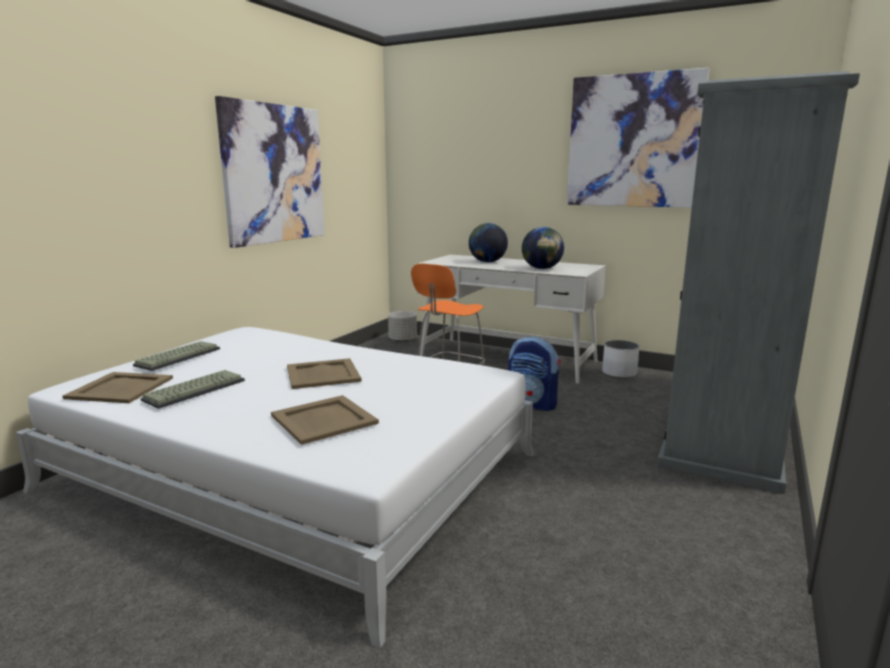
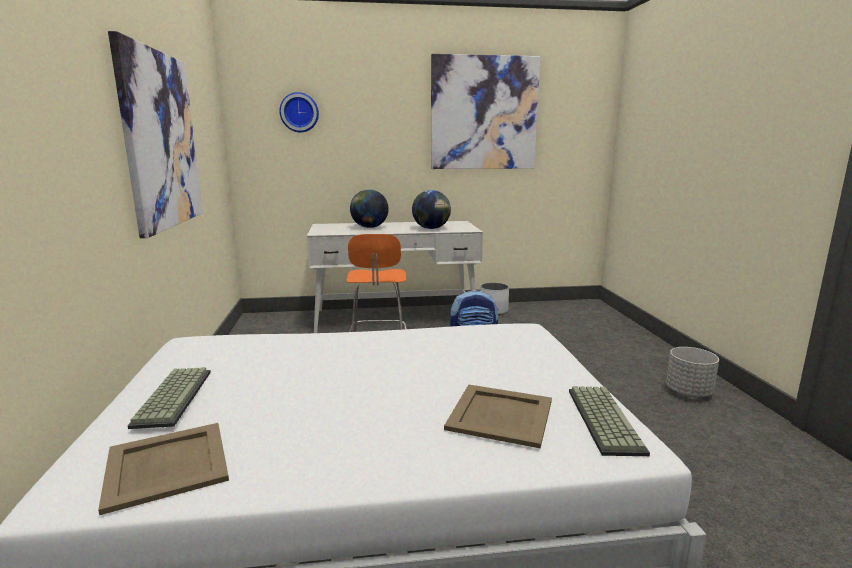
camera: 35 degrees left, 0 degrees up
keyboard [141,370,245,409] -> keyboard moved to [569,387,650,456]
beige tray [287,358,362,389] -> none
grey planter [388,311,417,342] -> grey planter moved to [666,347,719,397]
grey wardrobe [657,71,860,494] -> none
none -> wall clock [279,92,319,133]

